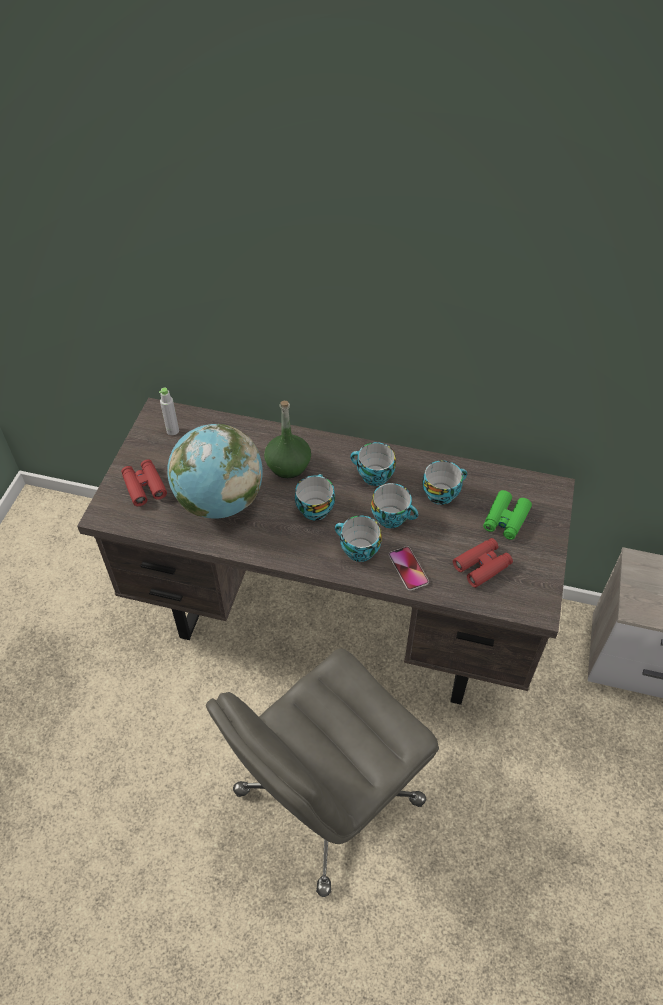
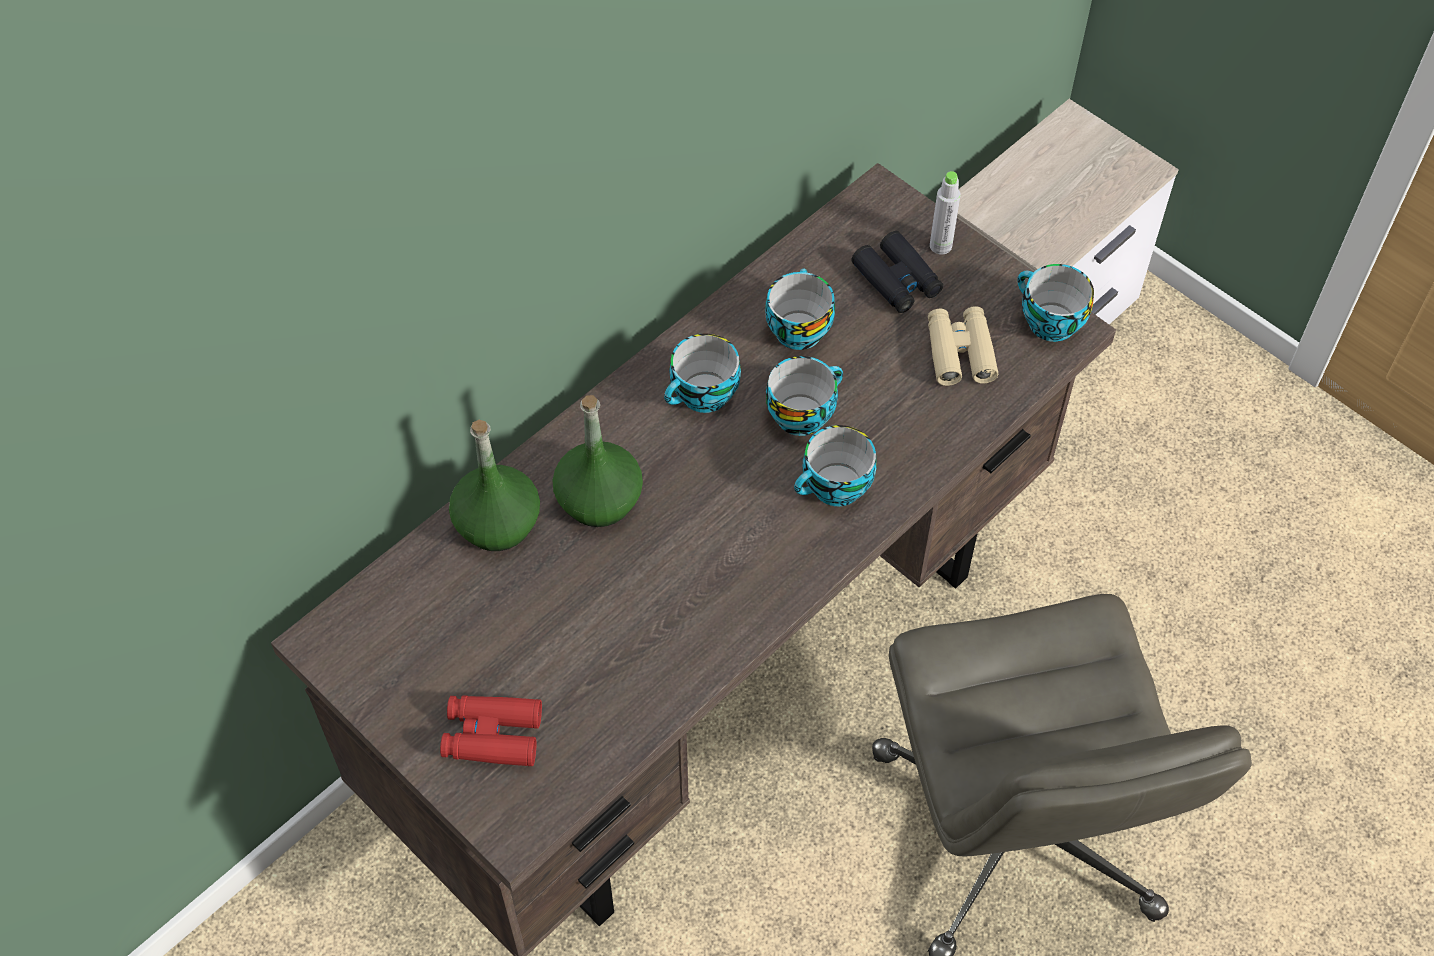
camera: 60 degrees left, 5 degrees up
grey bottle [159,387,179,435] -> grey bottle moved to [930,171,961,255]
globe [167,424,263,519] -> none
cup [295,474,335,520] -> cup moved to [1017,264,1094,342]
phone [389,546,429,591] -> none
red binoculars [453,538,513,588] -> beige binoculars [928,306,998,386]
green binoculars [483,490,532,540] -> black binoculars [851,231,943,313]
none -> green bottle [449,420,540,551]

